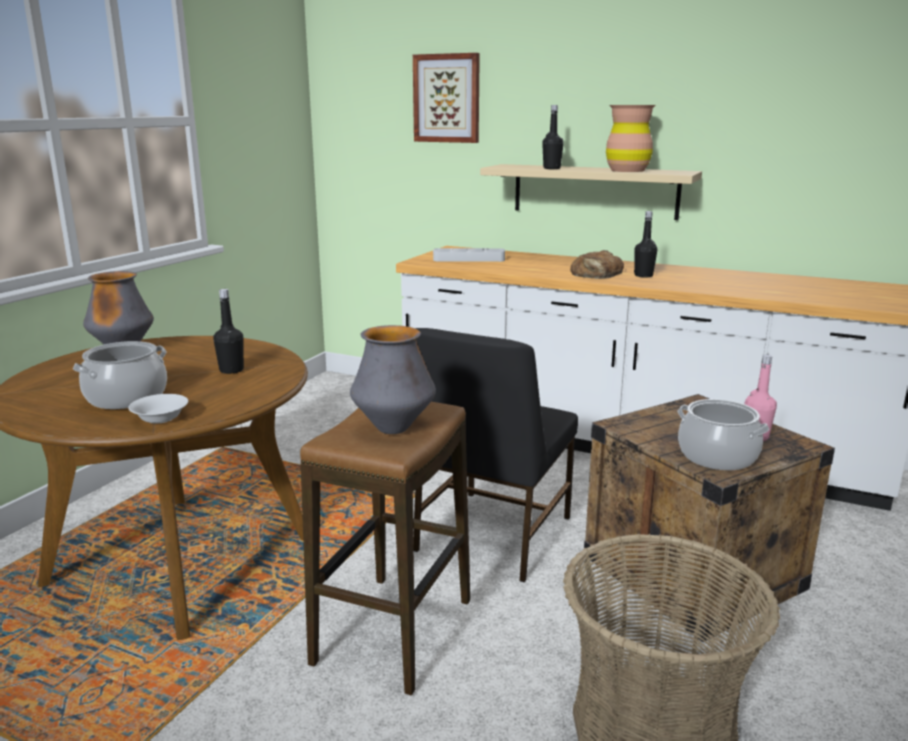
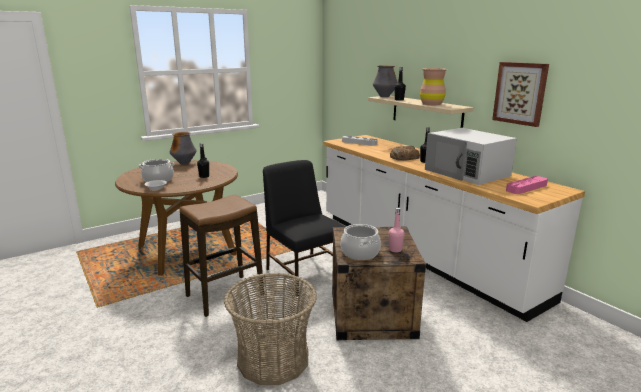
camera: 30 degrees right, 0 degrees up
vase [350,325,436,434] -> vase moved to [373,65,398,97]
picture [413,53,480,143] -> picture moved to [492,62,549,127]
black chair [413,328,578,582] -> black chair turned 90 degrees clockwise [263,160,346,296]
none -> white microwave [425,128,517,185]
none -> pink tray [506,176,548,194]

